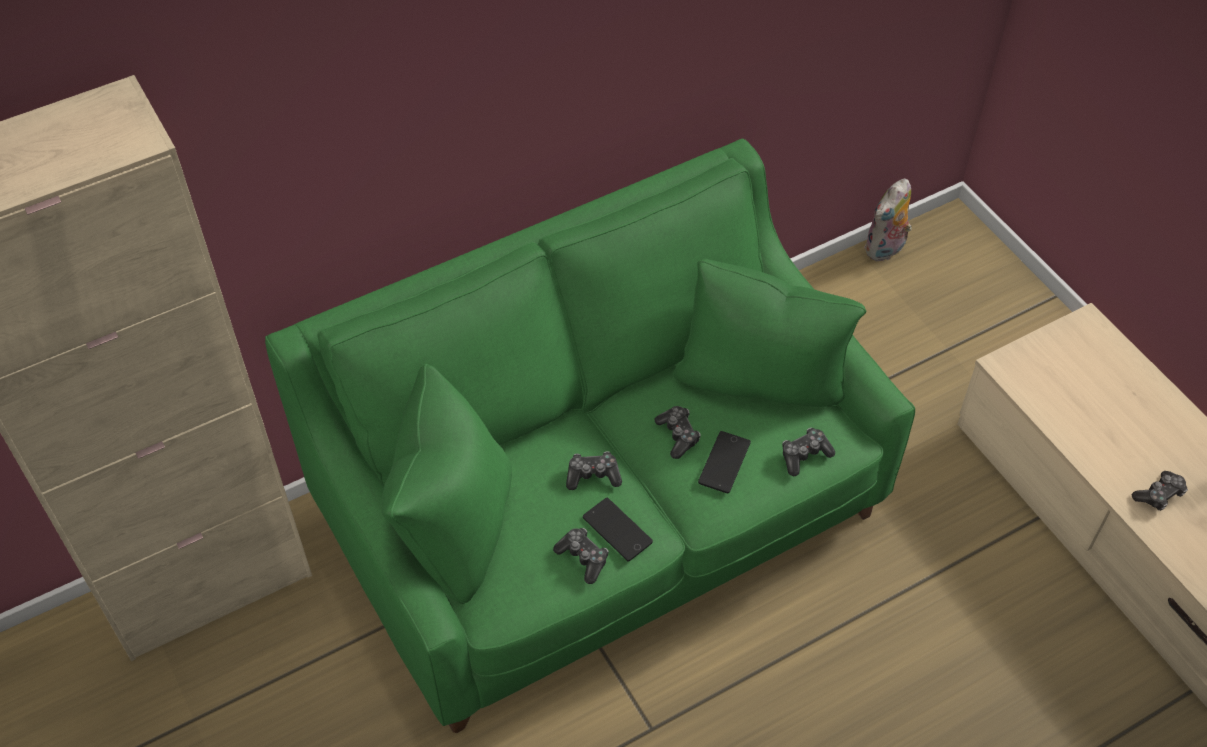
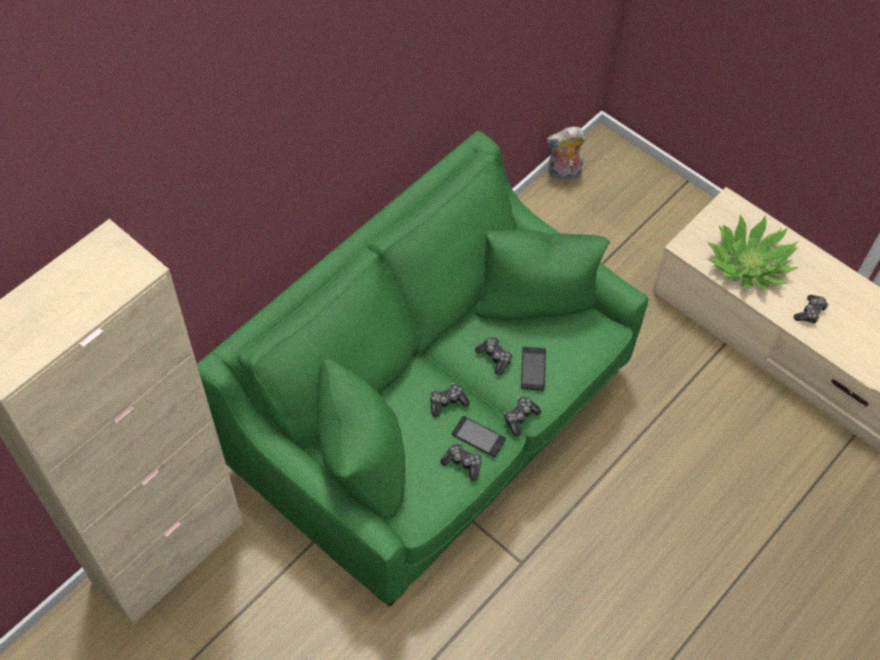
camera: 20 degrees left, 5 degrees up
game controller [782,427,835,476] -> game controller moved to [504,397,541,436]
plush toy [864,179,912,261] -> plush toy turned 60 degrees clockwise [547,127,586,180]
none -> potted plant [708,215,799,290]

